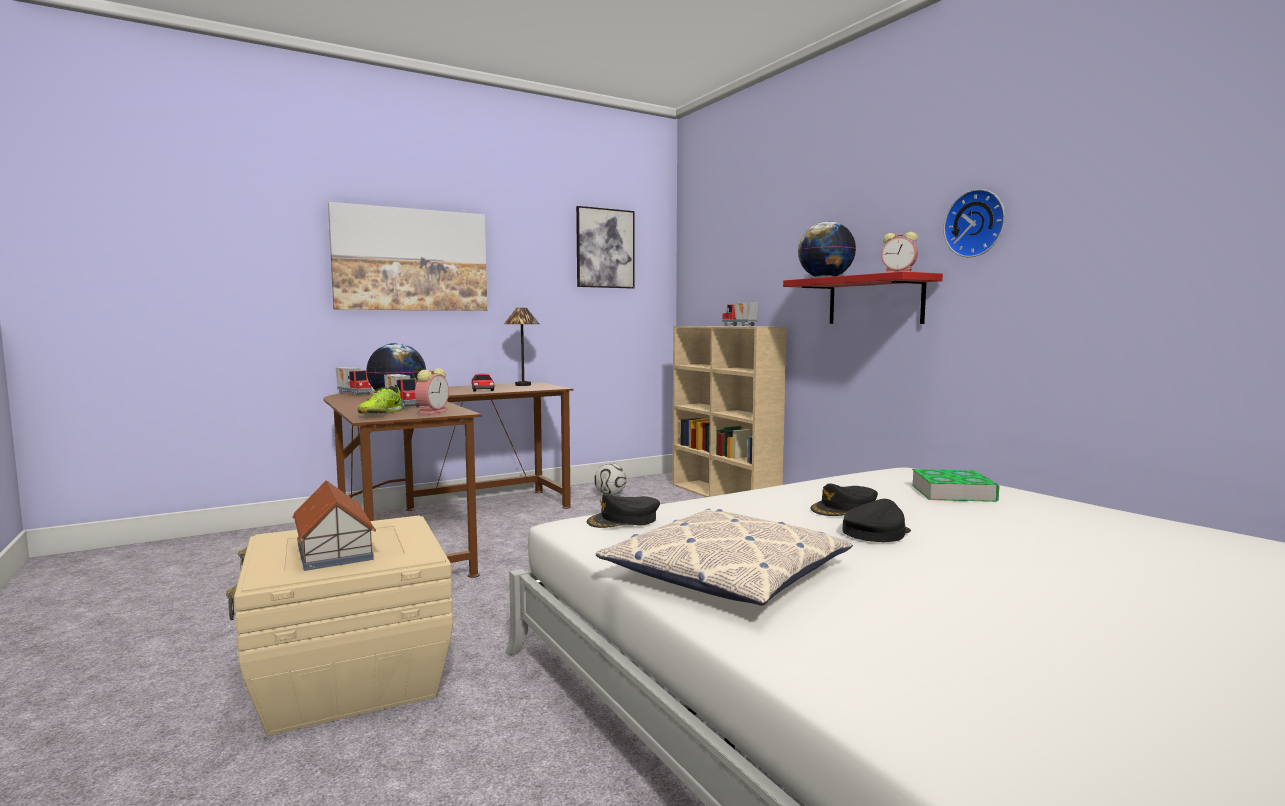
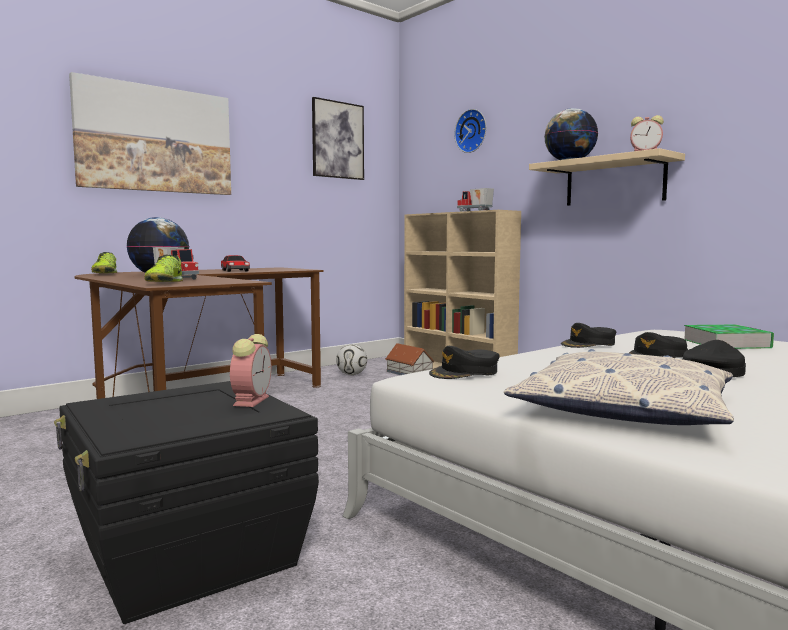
camera: 10 degrees left, 0 degrees up
beige storage box [226,515,453,736] -> black storage box [54,381,319,624]
toy house [292,480,376,571] -> toy house moved to [385,343,435,375]
toy truck [335,367,372,396] -> shoe [91,252,117,273]
alarm clock [415,368,449,415] -> alarm clock moved to [230,334,271,407]
table lamp [504,308,539,386] -> none
red shelf [783,271,943,324] -> beige shelf [529,148,685,206]
wall clock [943,189,1005,257] -> wall clock moved to [454,109,486,153]
none -> black cap [561,323,616,348]

